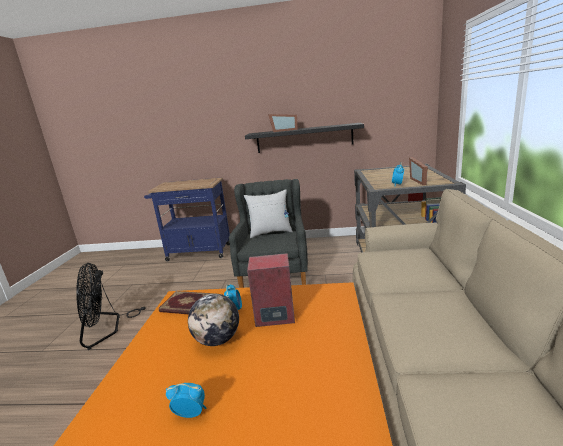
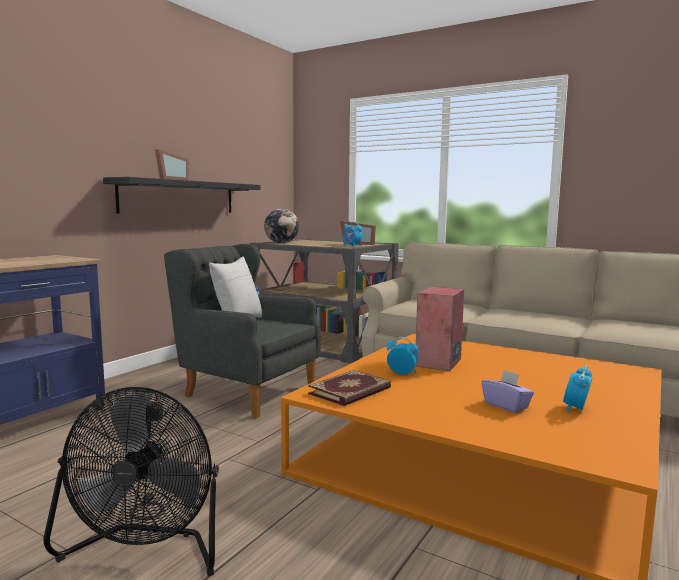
camera: 65 degrees left, 10 degrees down
globe [188,294,239,346] -> globe moved to [264,208,299,243]
none -> purple tissue box [482,370,534,413]

